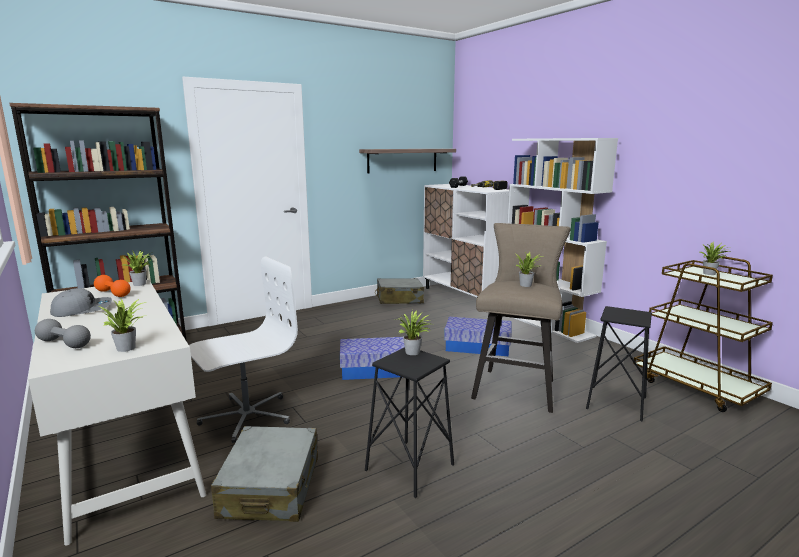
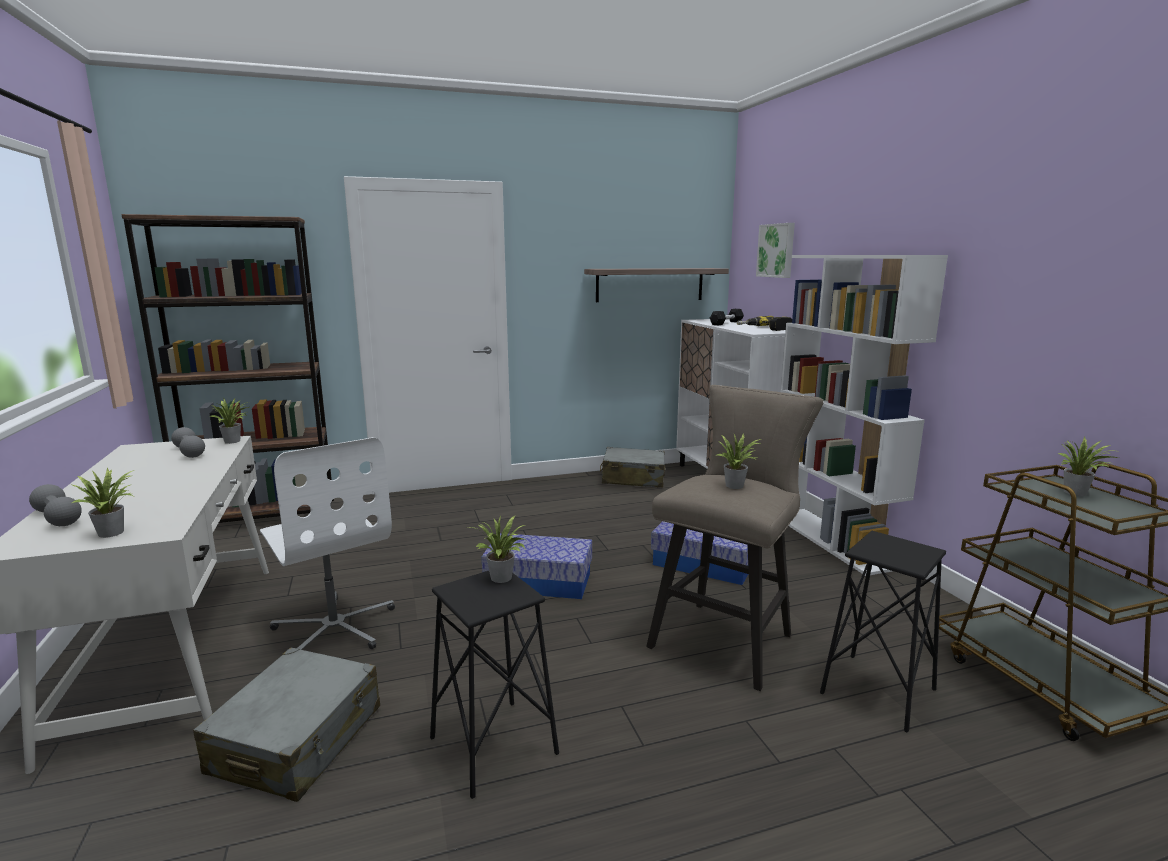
camera: 15 degrees right, 0 degrees up
grey cap [50,288,112,317] -> none
orange dumbbell [94,275,131,297] -> grey dumbbell [171,427,205,458]
white office chair [189,256,298,443] -> white office chair turned 75 degrees clockwise [260,437,395,650]
none -> picture [756,223,795,278]

